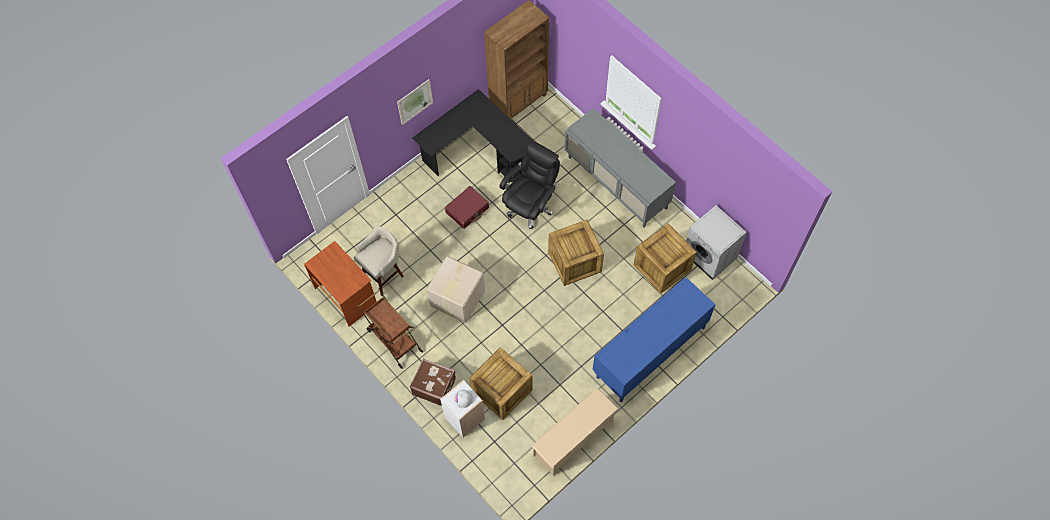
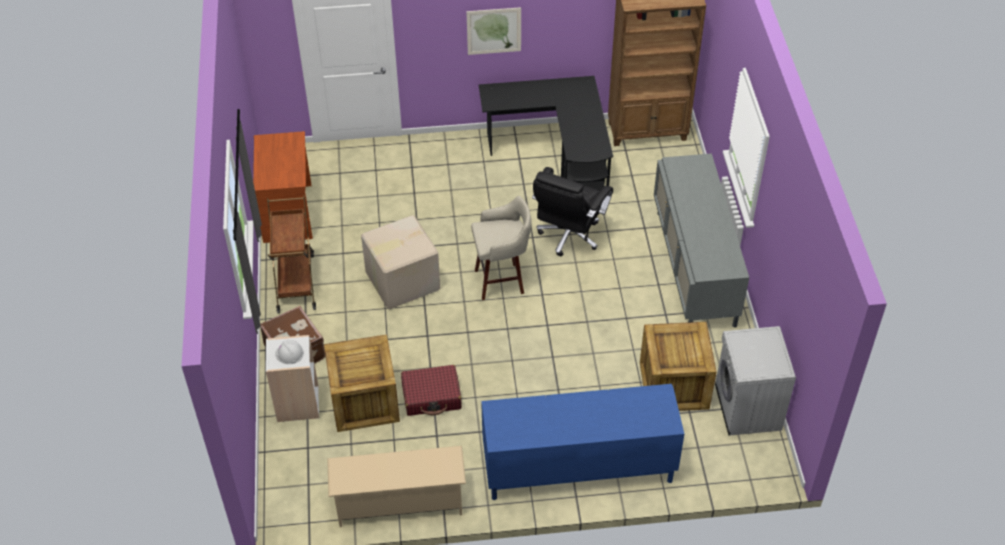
camera: 35 degrees right, 15 degrees down
beige stool [354,225,404,296] -> beige stool moved to [471,196,532,300]
red suitcase [445,186,489,229] -> red suitcase moved to [401,365,462,416]
black office chair [499,141,560,229] -> black office chair turned 135 degrees clockwise [532,167,613,256]
crate [548,220,604,286] -> none

